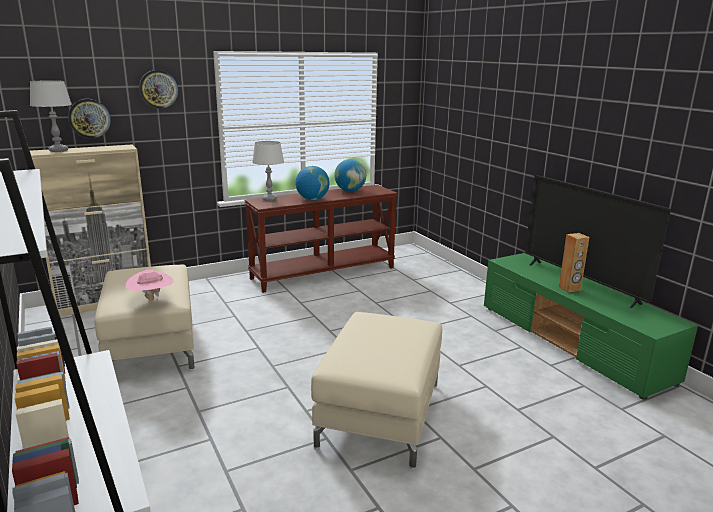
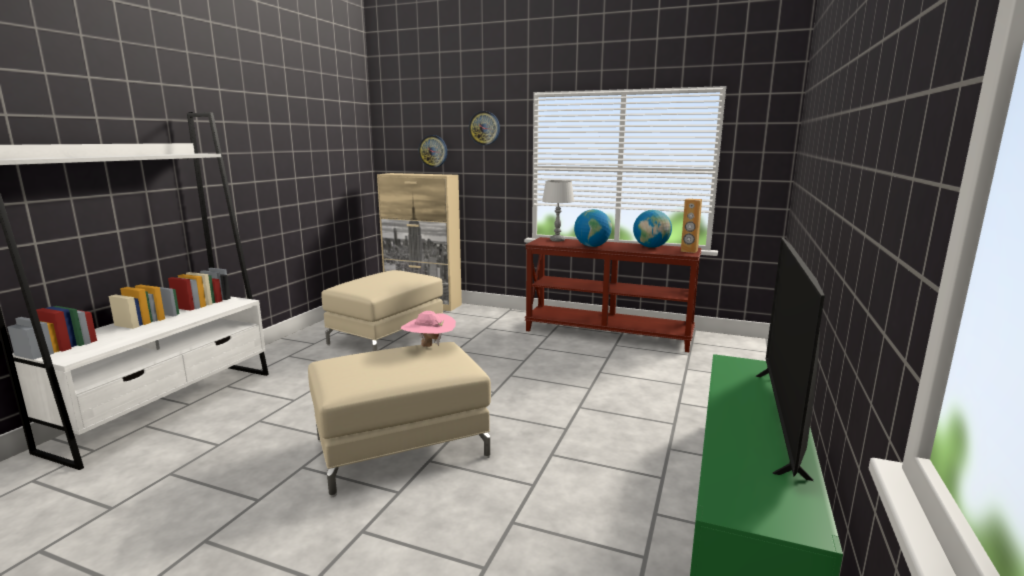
camera: 50 degrees right, 5 degrees down
grey table lamp [30,80,72,152] -> none
pink hat [126,269,174,300] -> pink hat moved to [400,311,456,347]
brown speaker [559,233,589,293] -> brown speaker moved to [681,198,702,253]

